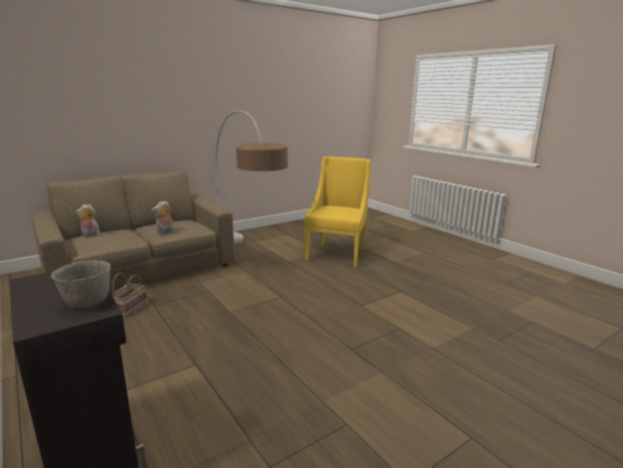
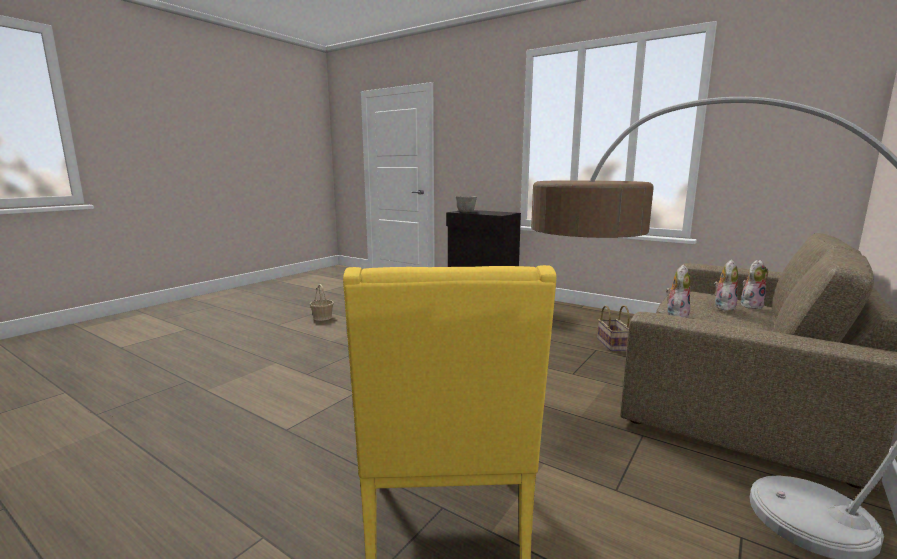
camera: 160 degrees right, 5 degrees down
none -> basket [310,284,334,321]
none -> plush toy [714,260,738,311]

